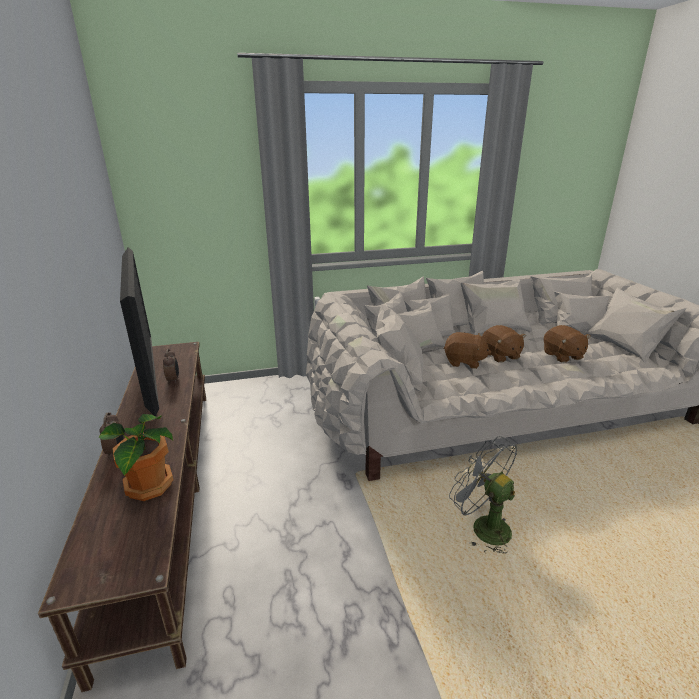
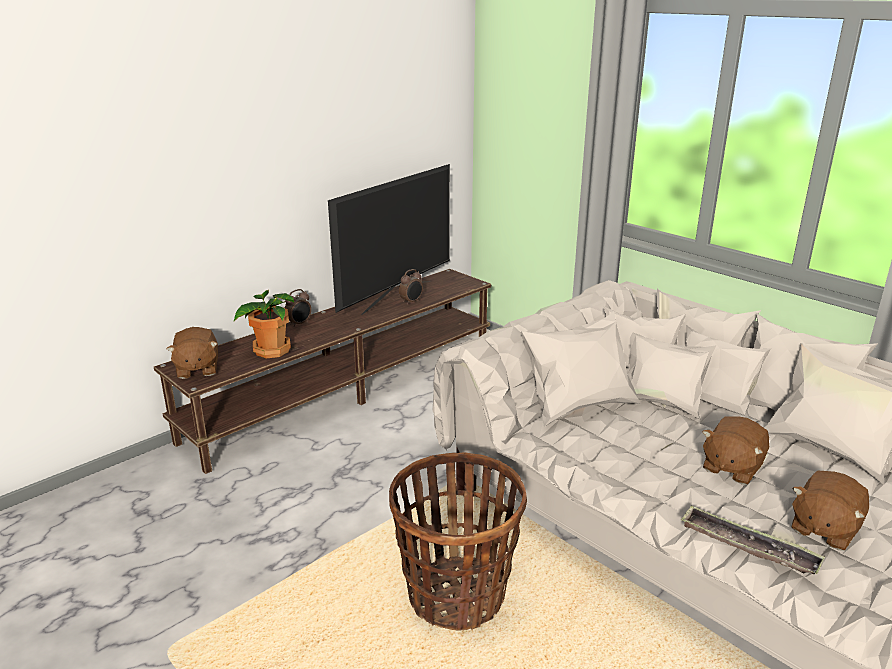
camera: 60 degrees right, 0 degrees up
brown plush toy [444,332,491,369] -> brown plush toy moved to [167,327,218,379]
grey fan [449,436,517,554] -> basket [389,452,527,631]
none -> tray [681,505,825,574]

